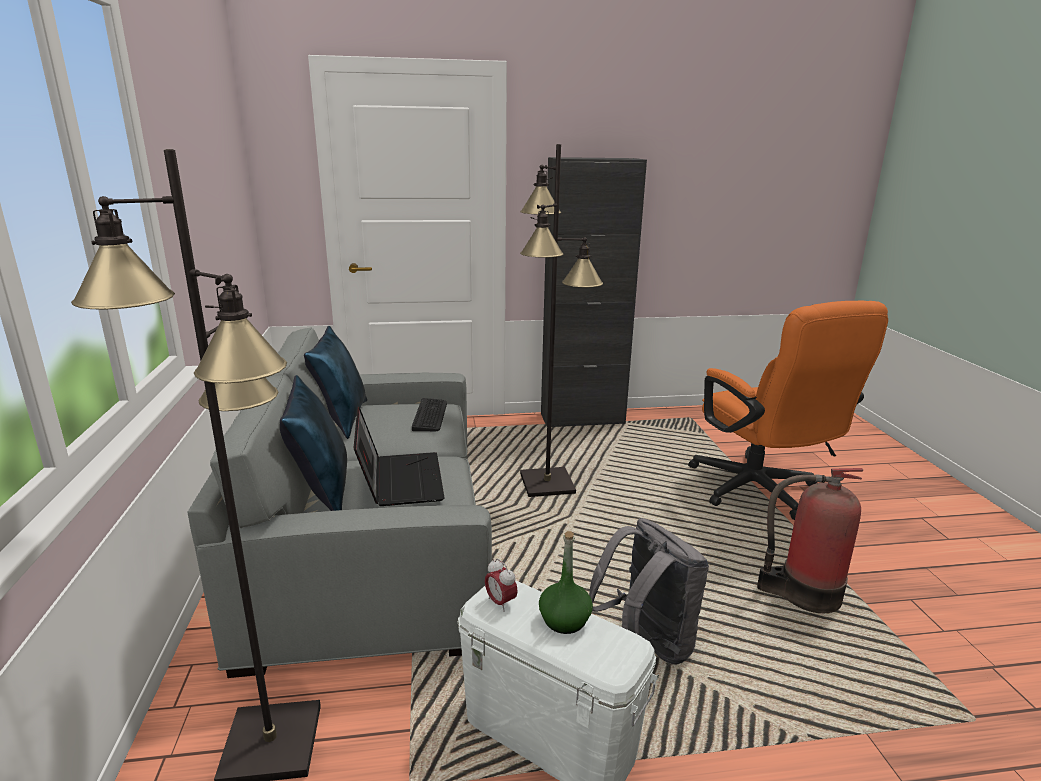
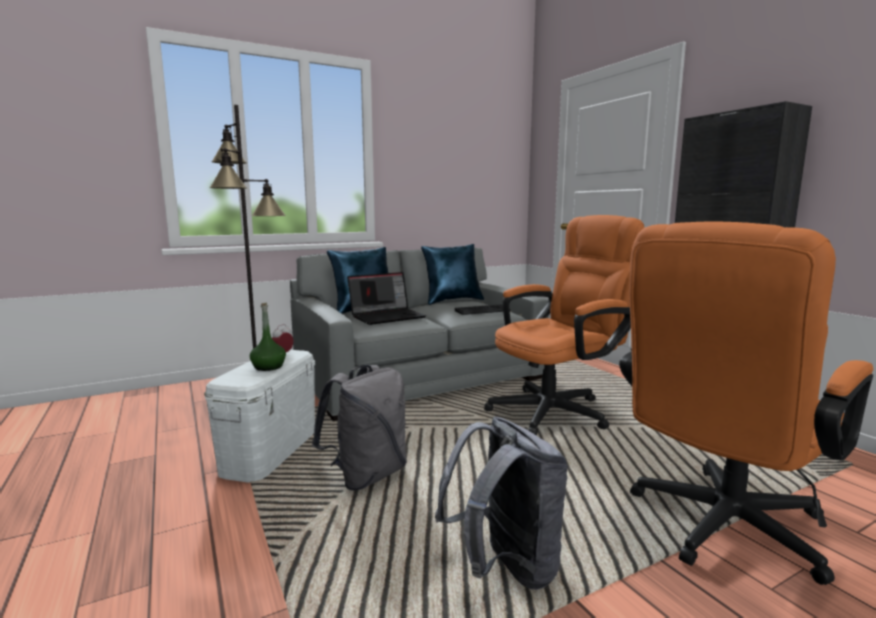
camera: 70 degrees right, 10 degrees down
black floor lamp [520,144,603,497] -> orange office chair [484,215,644,436]
fire extinguisher [757,468,863,613] -> grey backpack [435,417,568,590]

